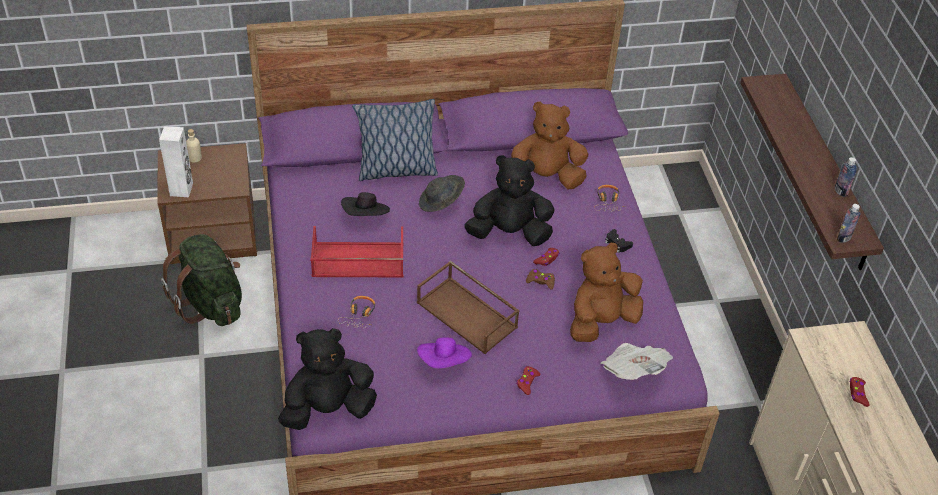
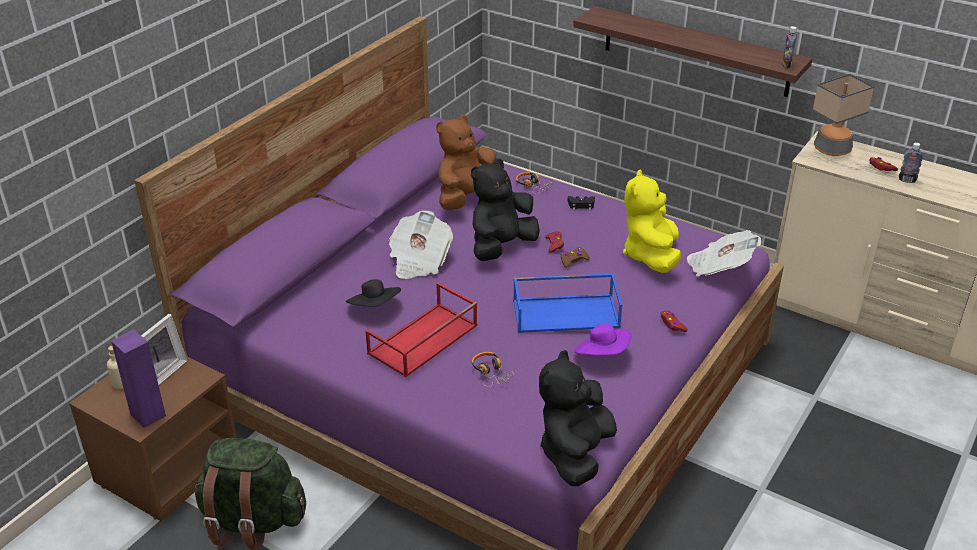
camera: 45 degrees left, 10 degrees down
white speaker [159,126,193,197] -> purple speaker [111,329,166,428]
pillow [352,99,438,181] -> none
brown tray [417,261,520,354] -> blue tray [513,273,622,333]
grey hat [419,175,465,212] -> newspaper [388,210,453,279]
brown plush toy [570,243,643,342] -> yellow plush toy [623,169,681,273]
bottle [835,157,857,197] -> bottle moved to [899,143,923,183]
none -> picture frame [141,314,187,385]
none -> table lamp [812,74,874,156]

